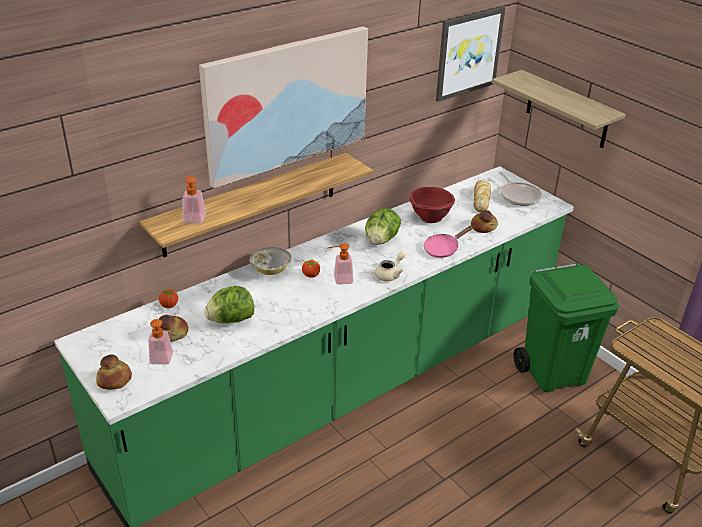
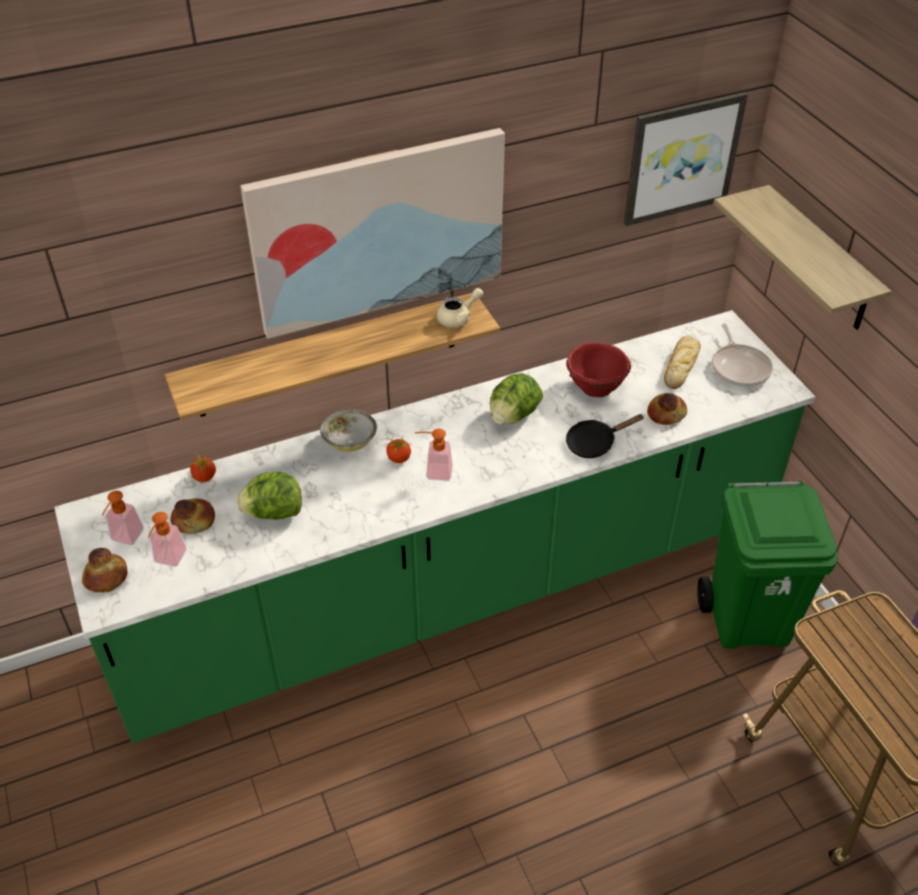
camera: 15 degrees right, 10 degrees up
soap dispenser [182,177,206,223] -> soap dispenser moved to [102,491,144,545]
beige teapot [375,252,405,282] -> beige teapot moved to [437,288,483,328]
pink frying pan [424,226,473,258] -> black frying pan [566,414,643,458]

